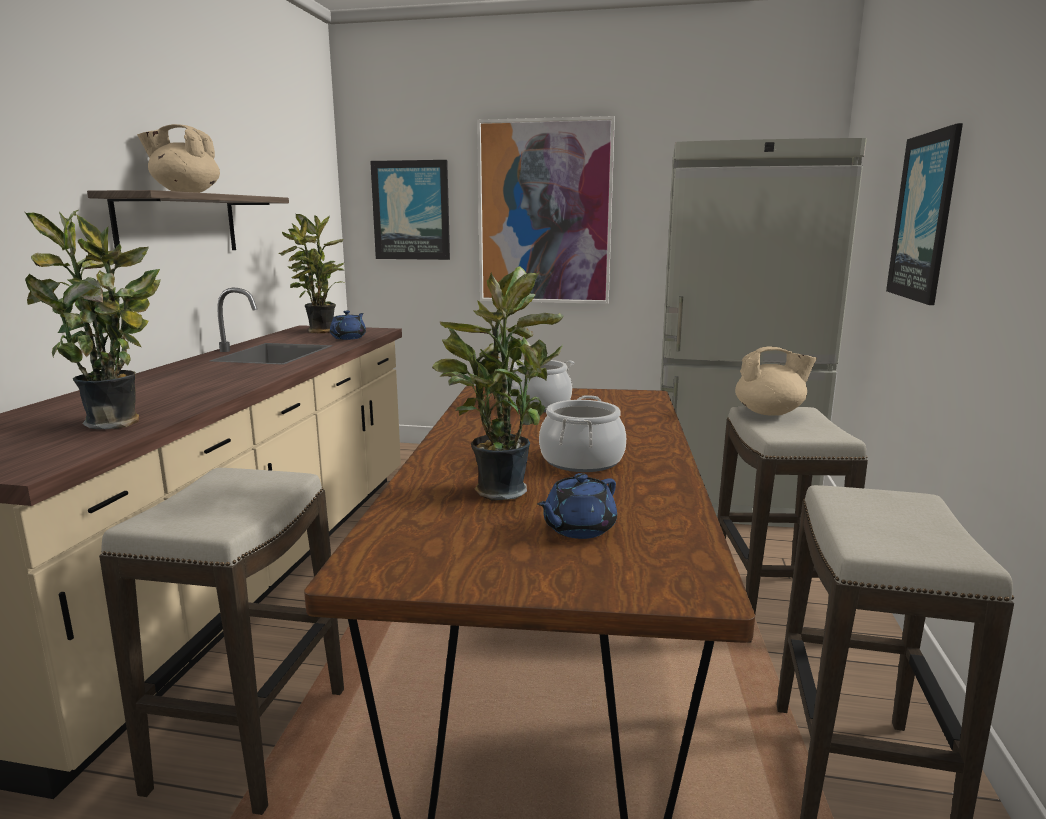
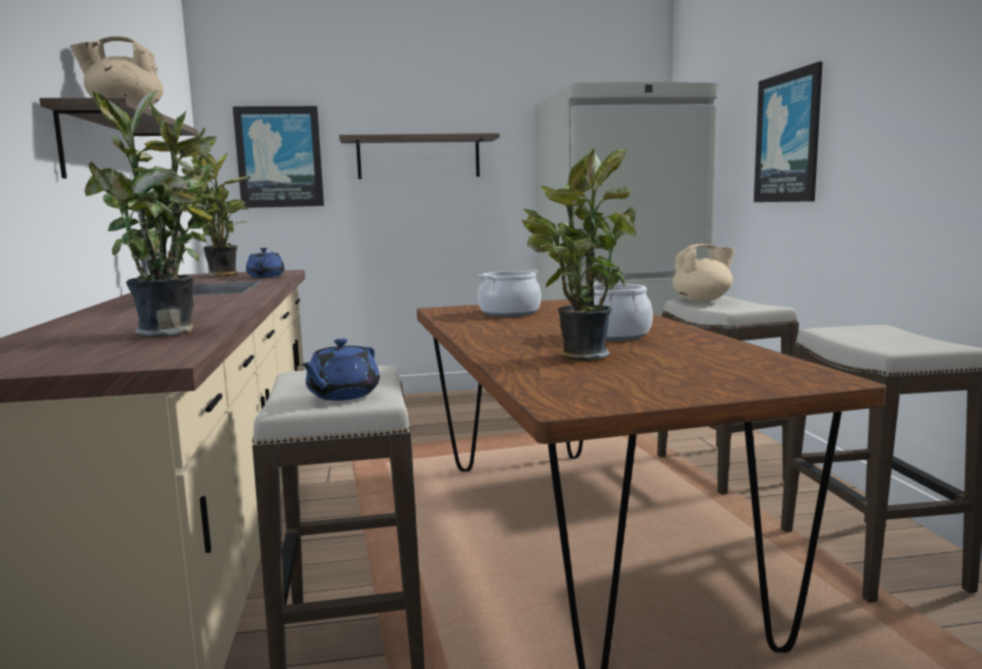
camera: 20 degrees left, 5 degrees down
picture [477,116,615,304] -> shelf [339,133,500,179]
blue teapot [537,473,617,539] -> blue teapot moved to [300,339,380,401]

